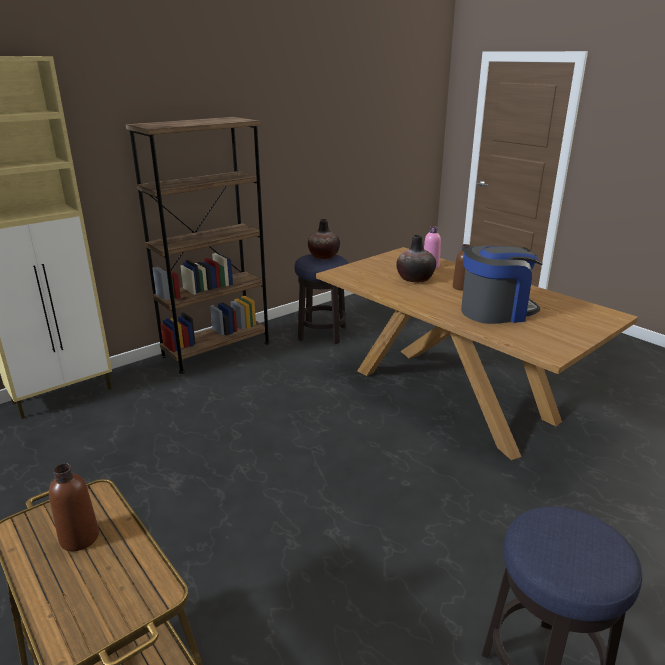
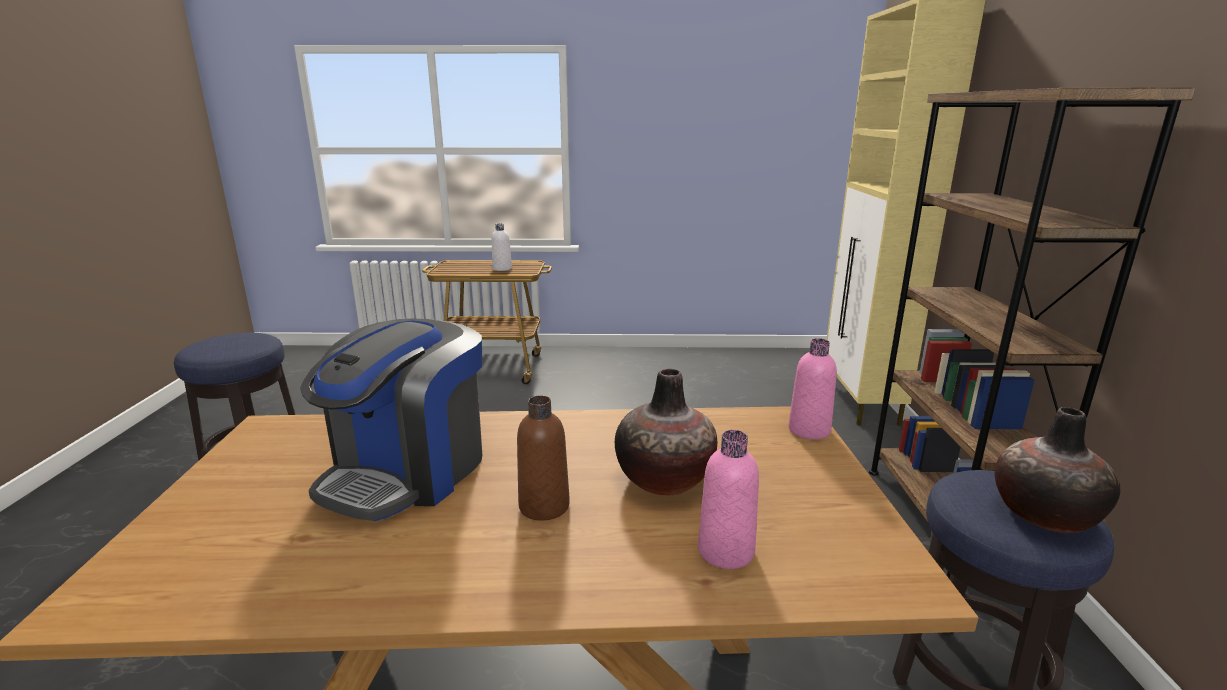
camera: 130 degrees right, 5 degrees down
brown bottle [49,463,99,551] -> white bottle [492,224,512,271]
none -> pink bottle [788,338,837,439]

